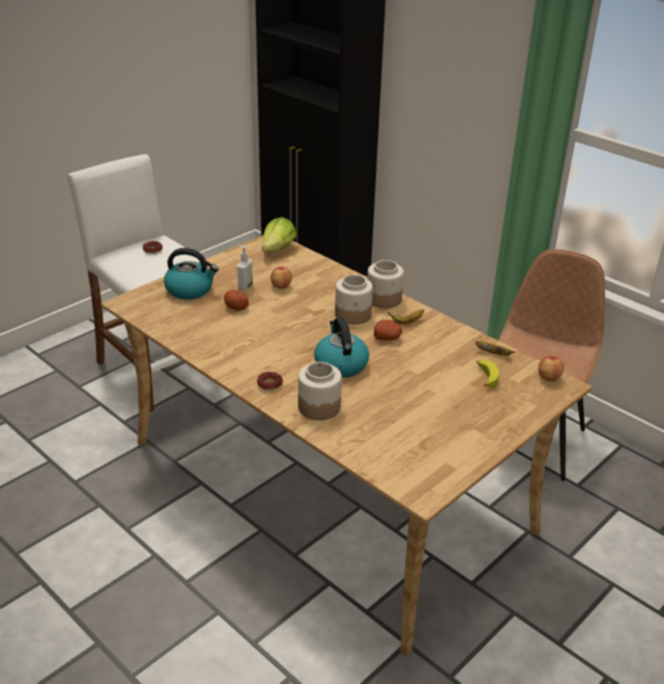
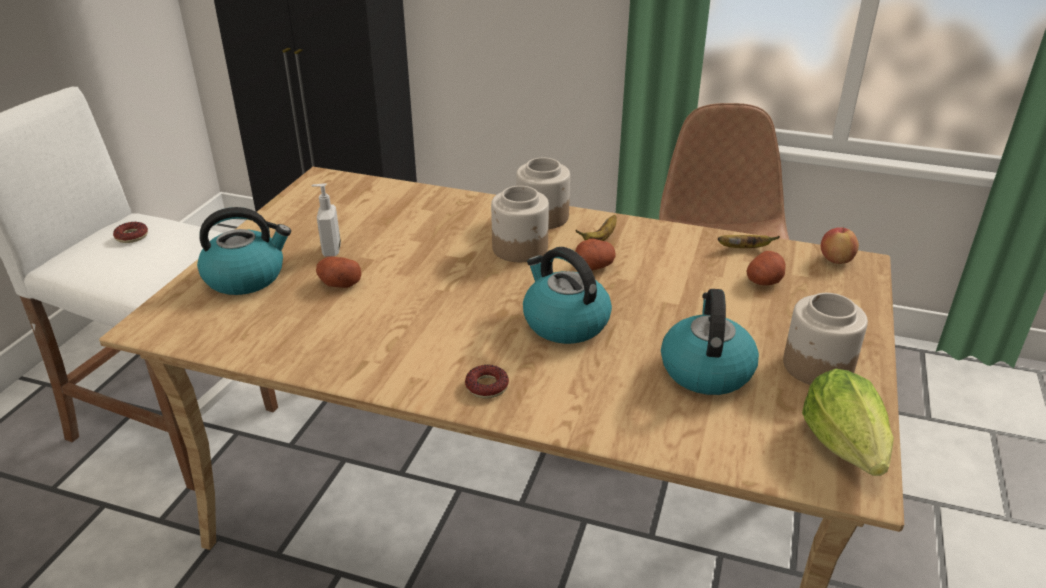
camera: 25 degrees left, 0 degrees up
lettuce [262,217,297,252] -> lettuce moved to [802,369,894,476]
apple [271,267,292,289] -> none
jar [298,362,342,420] -> jar moved to [783,293,868,385]
banana [476,359,499,388] -> potato [746,251,786,285]
none -> kettle [661,289,759,395]

